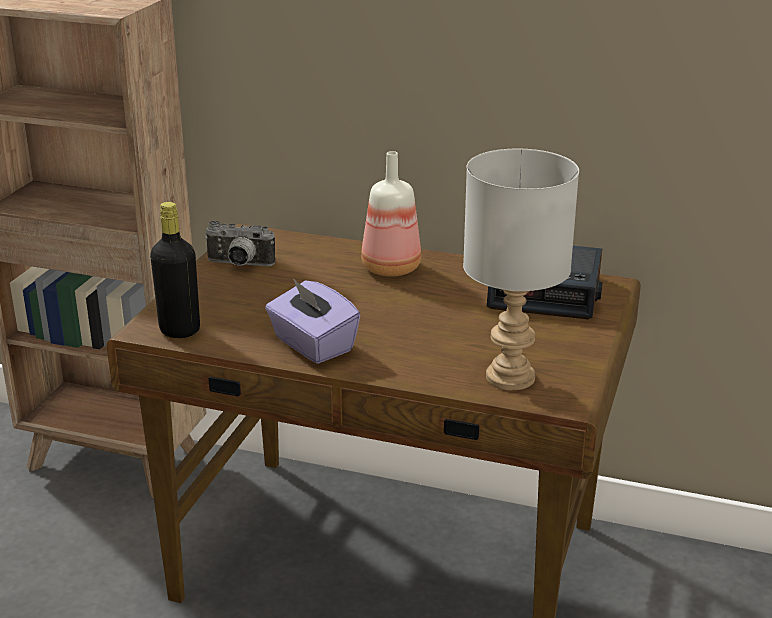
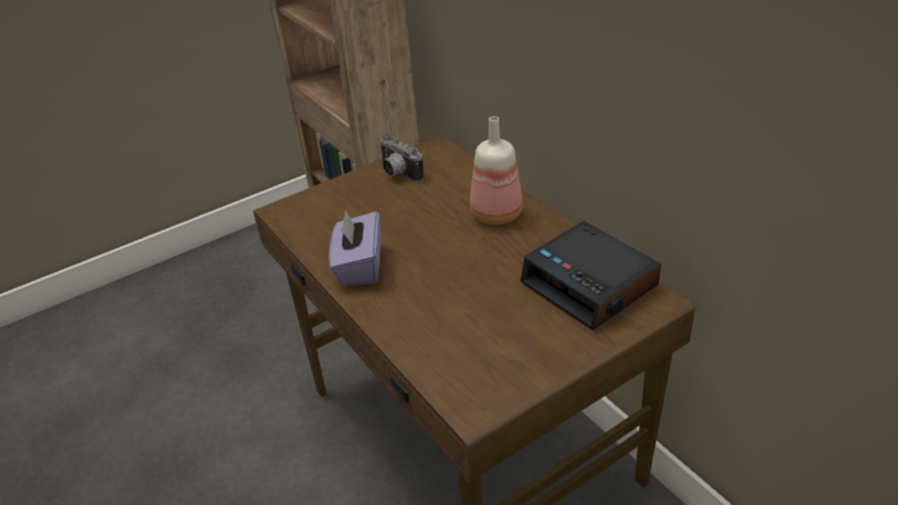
camera: 40 degrees right, 10 degrees up
black bottle [150,202,200,338] -> none
grey table lamp [463,149,579,390] -> none

